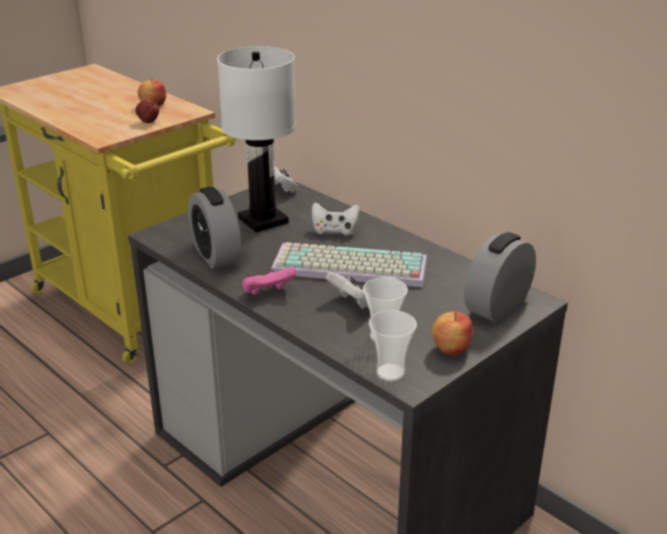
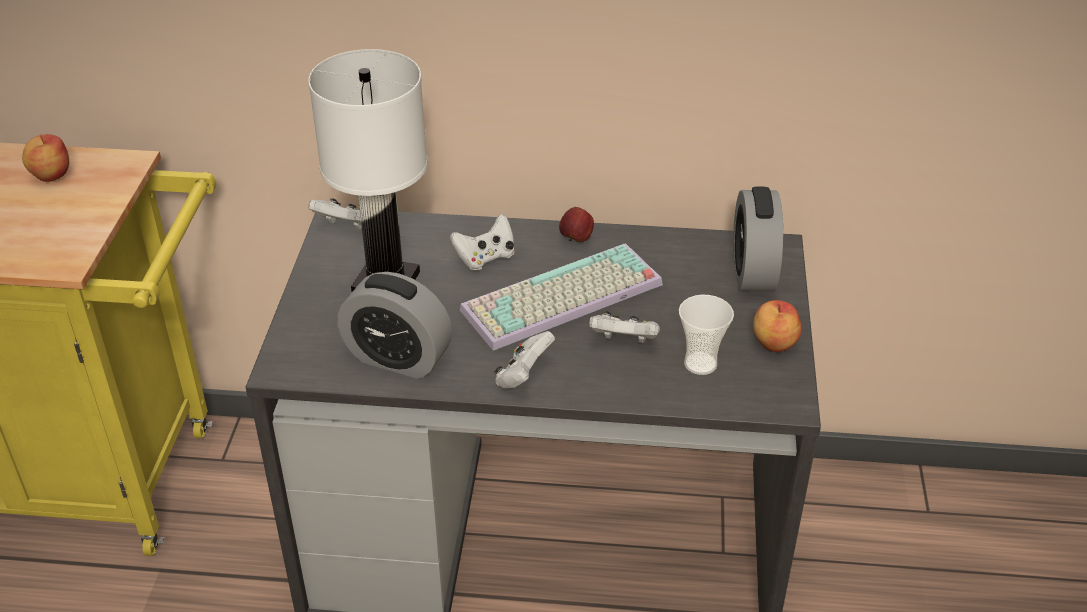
camera: 40 degrees left, 10 degrees up
apple [135,99,159,123] -> apple moved to [559,207,594,242]
pink game controller [242,267,296,295] -> white game controller [494,331,555,389]
cup [369,310,417,381] -> none

